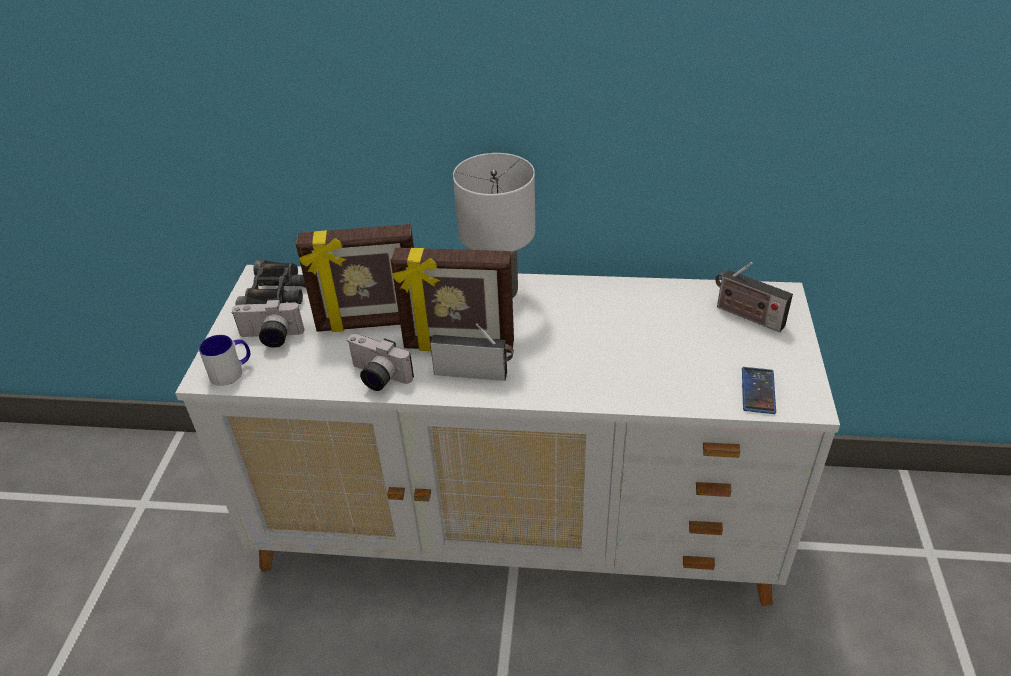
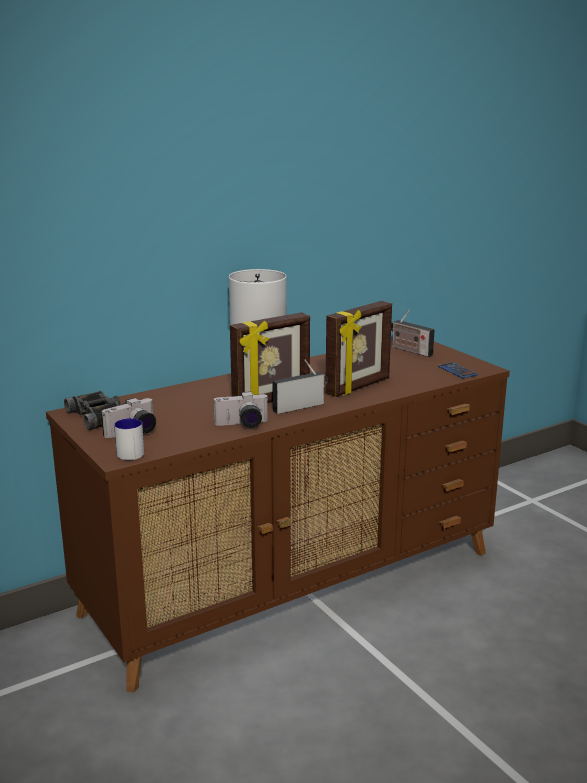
camera: 40 degrees left, 20 degrees down
white dresser [175,265,840,606] -> brown dresser [46,340,510,693]
picture frame [296,224,414,332] -> picture frame moved to [325,301,392,397]
radio [715,262,793,332] -> radio turned 45 degrees clockwise [391,310,435,357]

